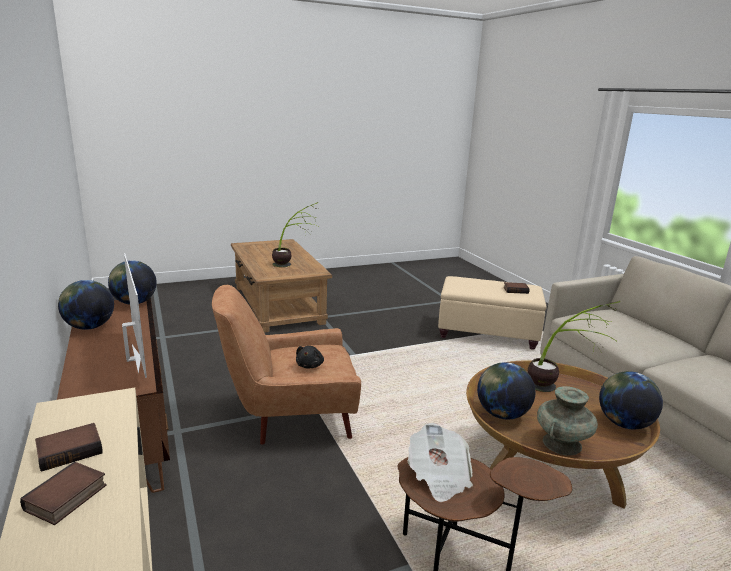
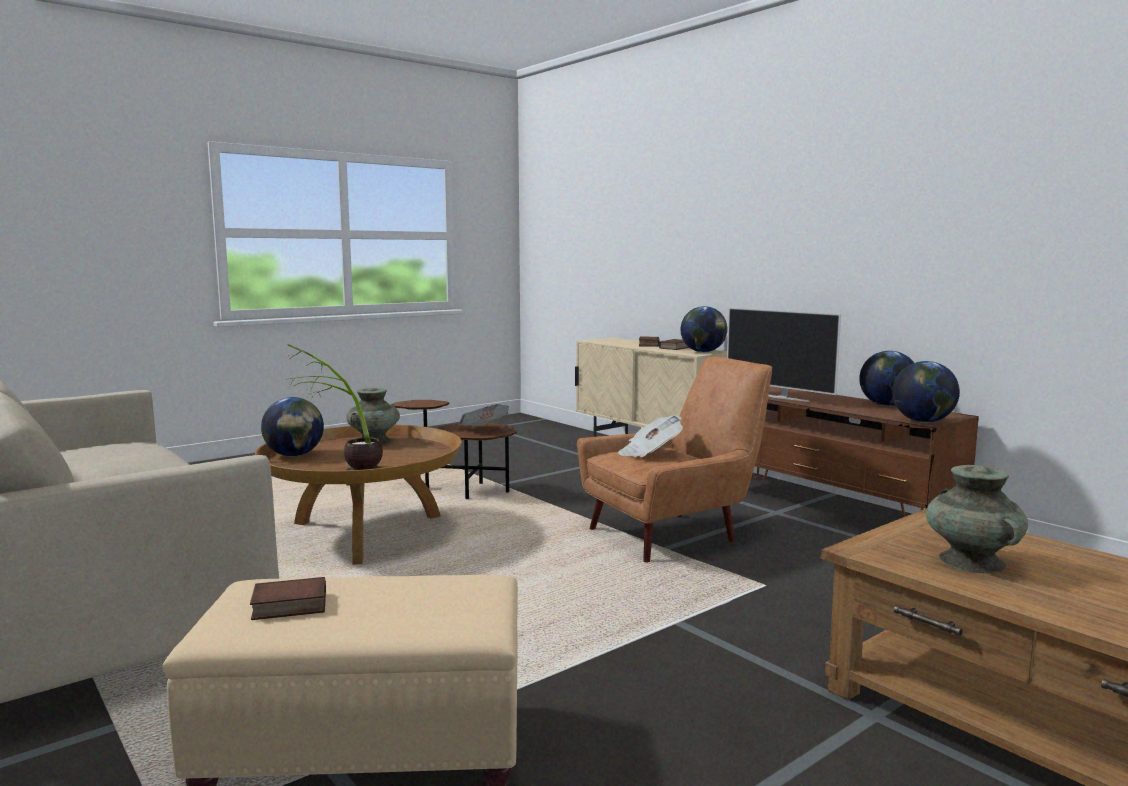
camera: 165 degrees right, 10 degrees down
potted plant [272,202,318,267] -> turquoise vase [926,465,1028,574]
black plush toy [296,346,324,369] -> newspaper [618,415,683,457]
globe [477,362,535,420] -> globe moved to [681,306,727,352]

